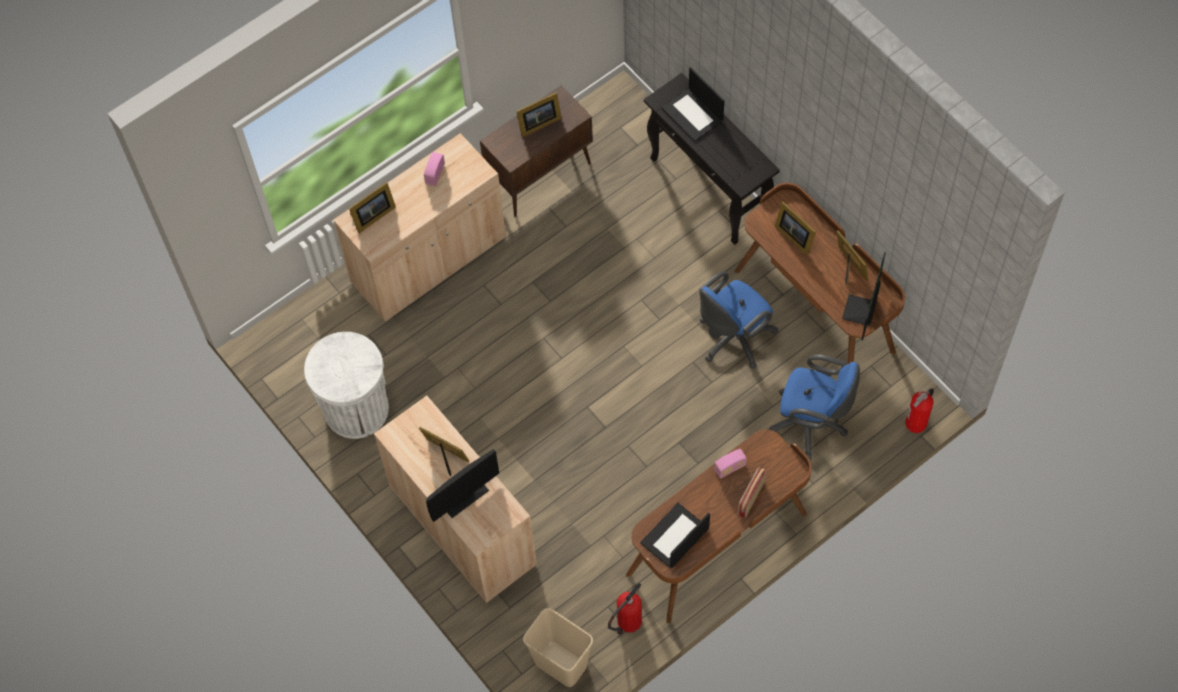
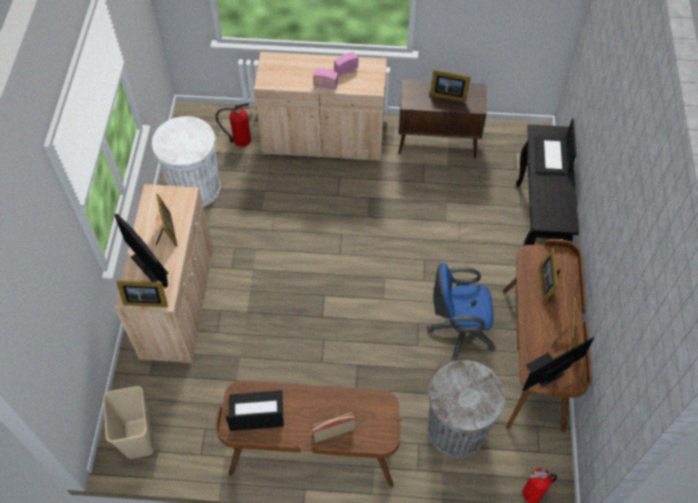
camera: 40 degrees right, 5 degrees down
picture frame [349,182,396,233] -> picture frame moved to [116,280,168,307]
monitor [426,449,499,522] -> monitor turned 45 degrees clockwise [114,214,169,288]
fire extinguisher [608,583,642,634] -> fire extinguisher moved to [215,103,251,147]
radio [714,449,747,479] -> radio moved to [313,69,338,90]
blue office chair [768,354,860,459] -> grey trash can [427,360,505,457]

